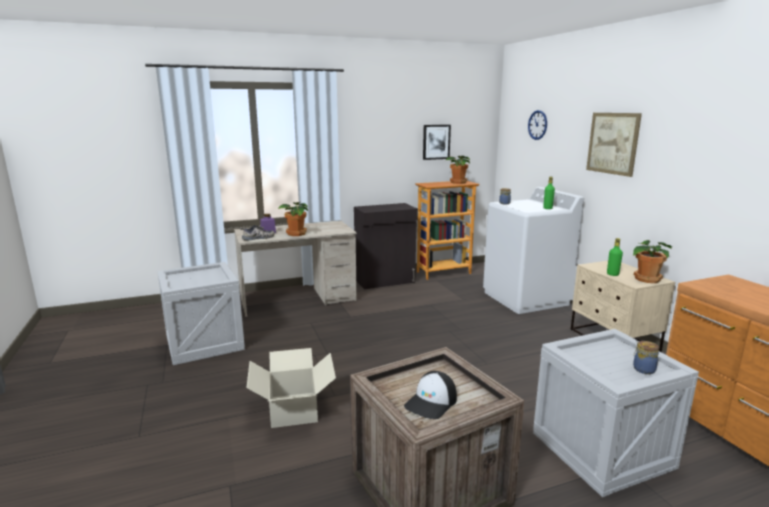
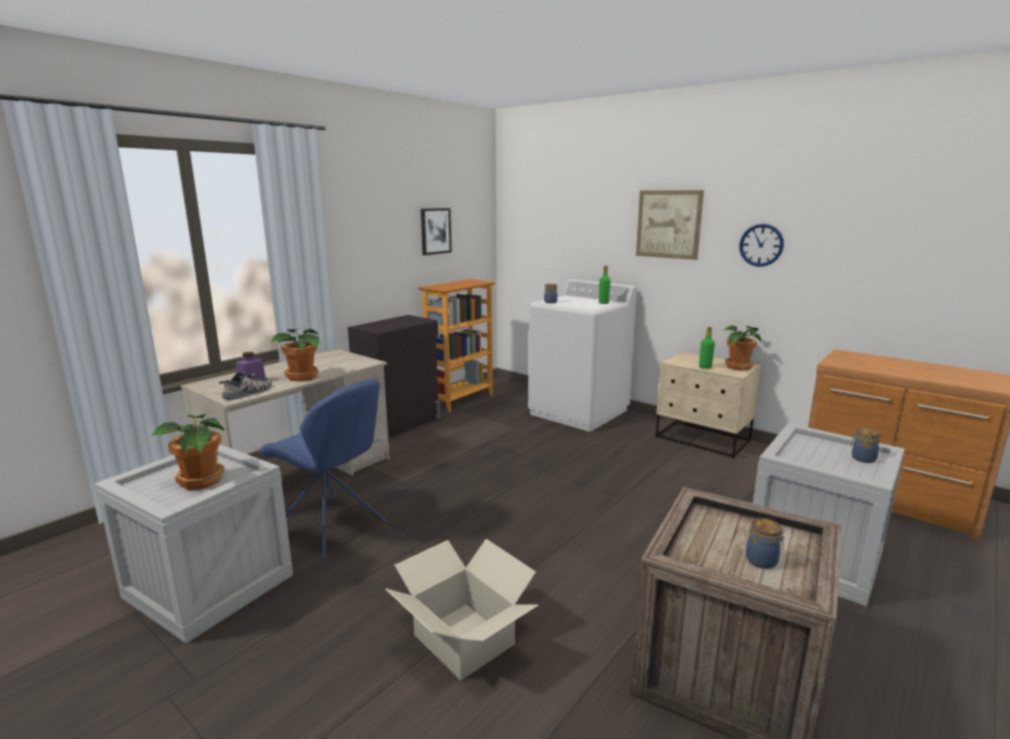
camera: 30 degrees left, 0 degrees up
cap [404,371,457,419] -> jar [746,518,786,569]
potted plant [446,156,470,184] -> potted plant moved to [151,412,225,490]
wall clock [528,110,547,140] -> wall clock moved to [739,224,784,267]
none -> blue chair [260,379,386,560]

